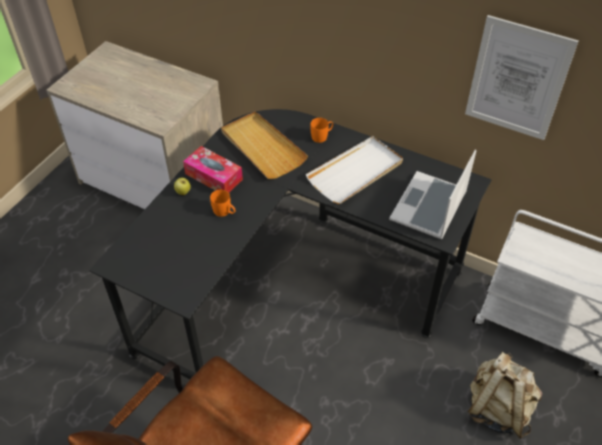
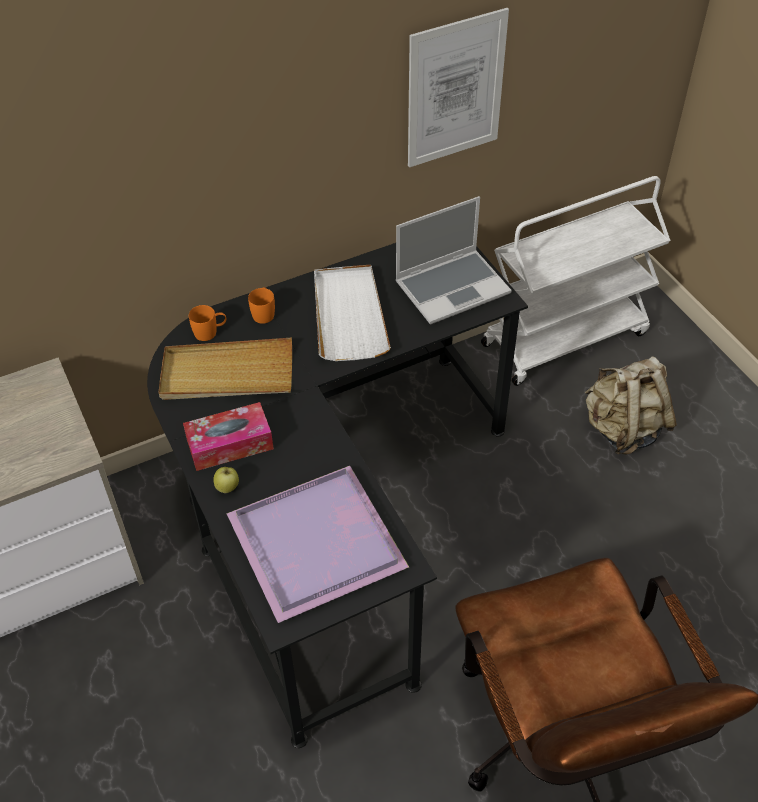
camera: 55 degrees left, 0 degrees up
orange mug [210,190,235,217] -> orange mug moved to [189,305,226,341]
laptop [389,150,476,240] -> laptop turned 90 degrees counterclockwise [395,196,512,325]
none -> purple tray [227,466,409,623]

